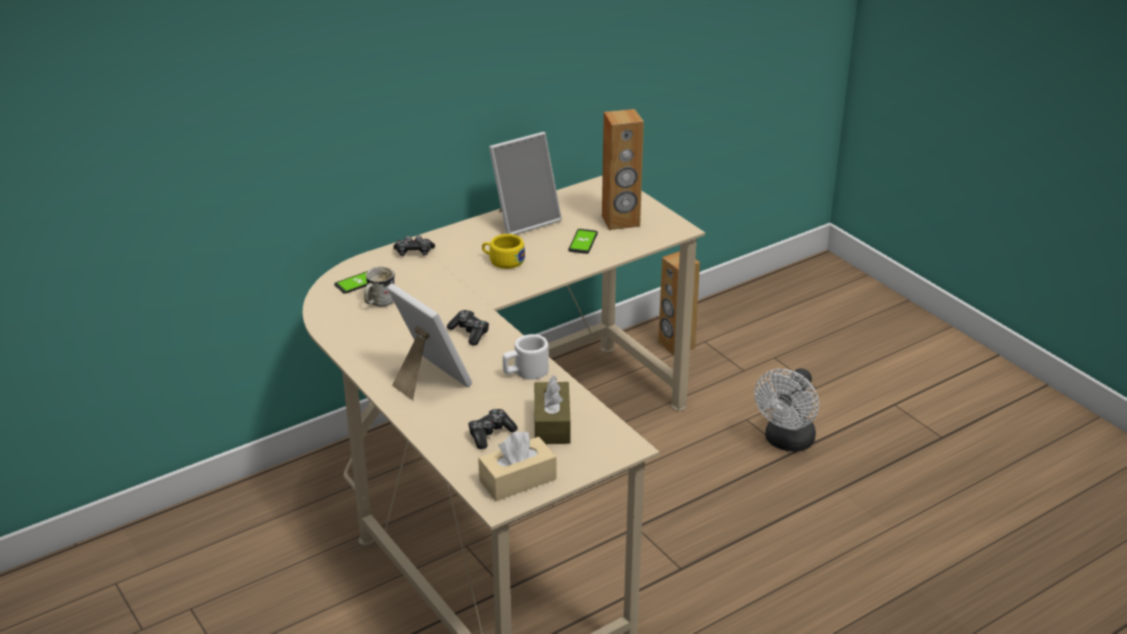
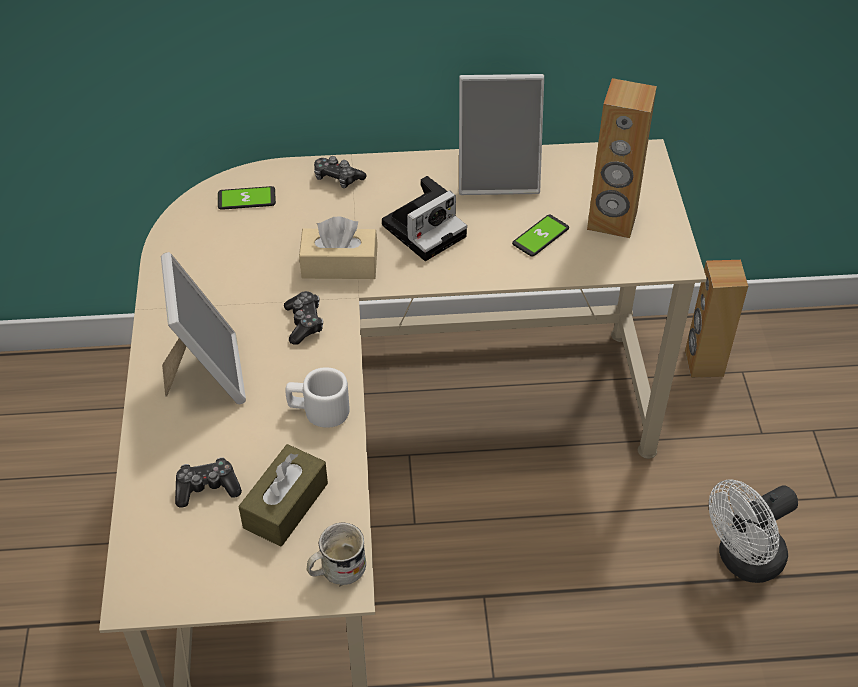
camera: 30 degrees right, 15 degrees up
white mug [364,267,395,307] -> white mug moved to [307,522,366,586]
beige tissue box [478,431,556,501] -> beige tissue box moved to [299,216,378,279]
yellow cup [482,234,525,269] -> camera [382,176,467,261]

